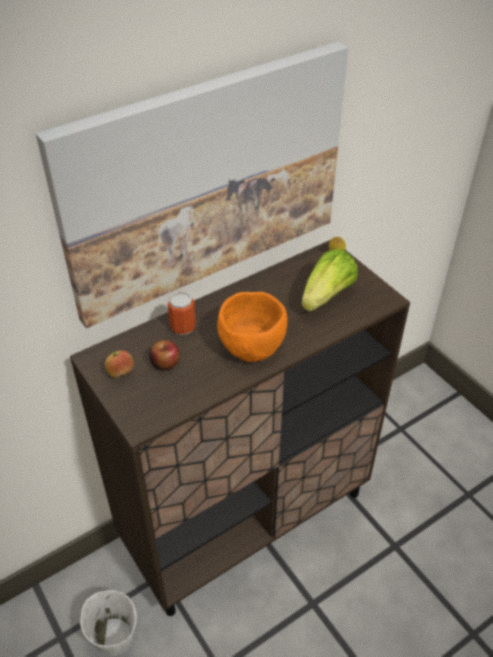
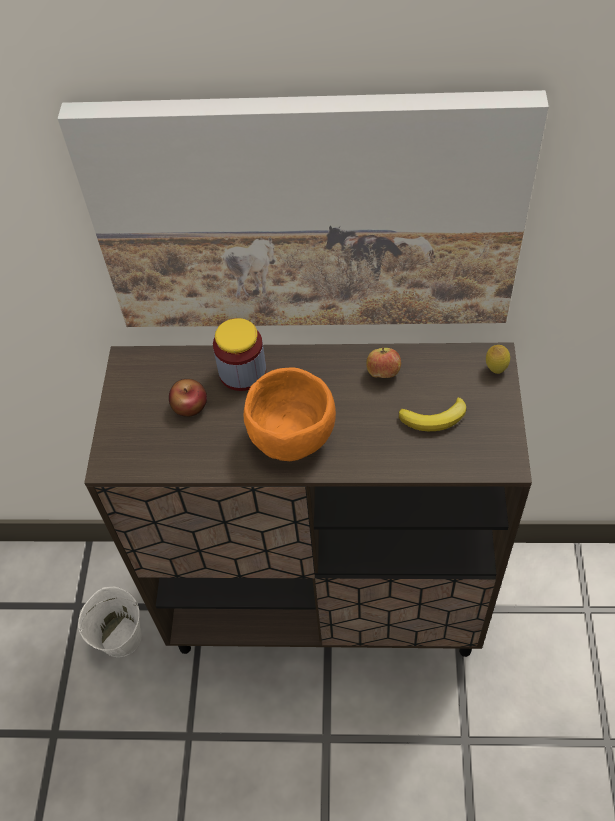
camera: 40 degrees right, 10 degrees up
apple [105,350,134,378] -> apple moved to [366,347,401,378]
can [168,291,196,335] -> jar [213,318,266,391]
lettuce [301,249,358,311] -> banana [399,397,466,431]

